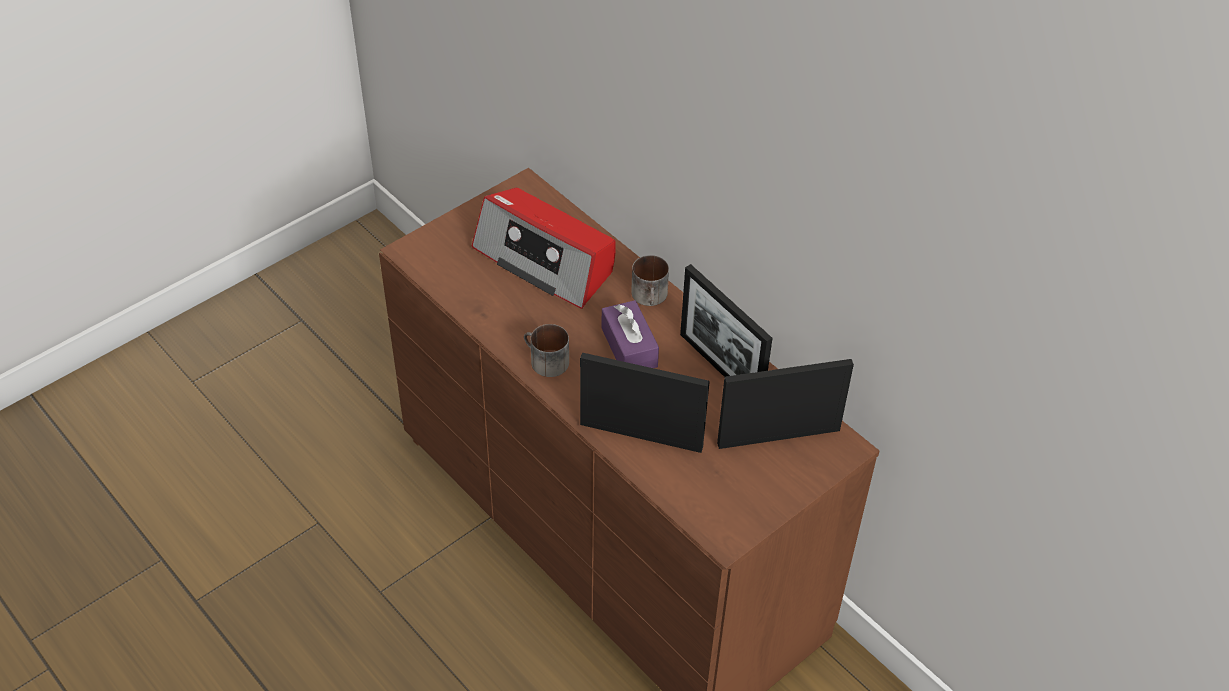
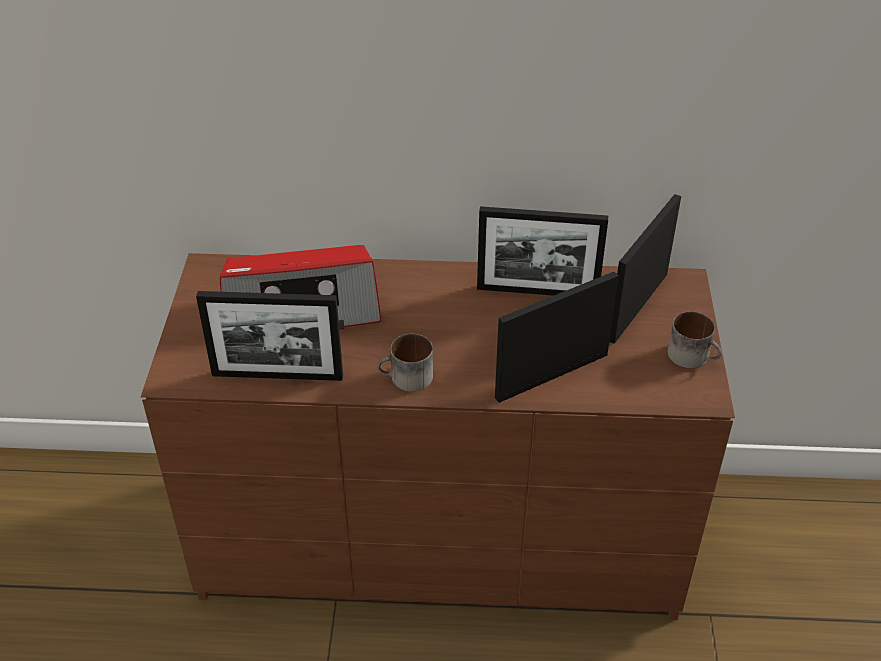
camera: 45 degrees left, 5 degrees down
purple tissue box [601,300,659,368] -> none
mug [631,255,669,306] -> mug moved to [668,312,722,368]
none -> picture frame [196,291,343,381]

